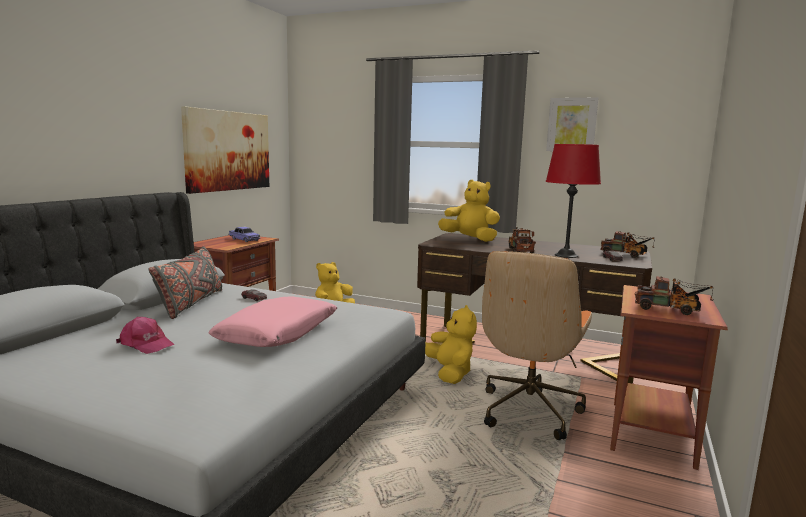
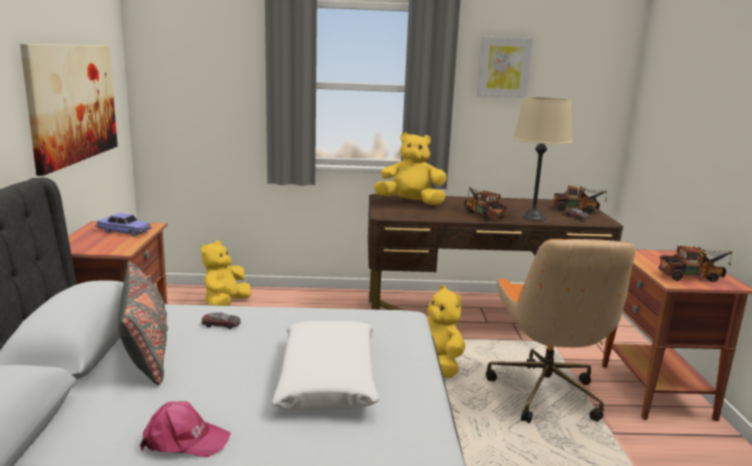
camera: 25 degrees left, 5 degrees up
pink pillow [208,296,338,347] -> white pillow [271,321,380,410]
red table lamp [546,144,601,258] -> beige table lamp [513,97,572,221]

